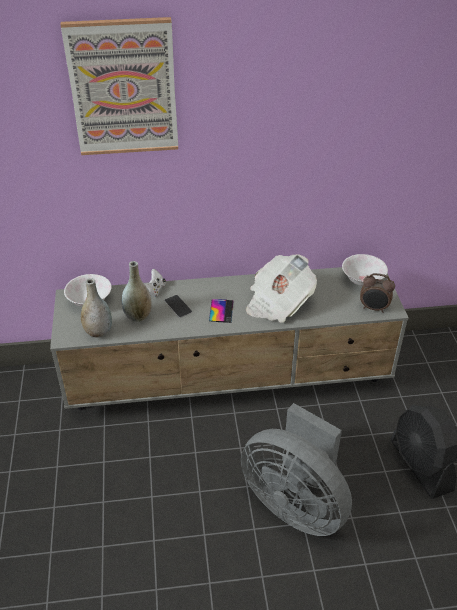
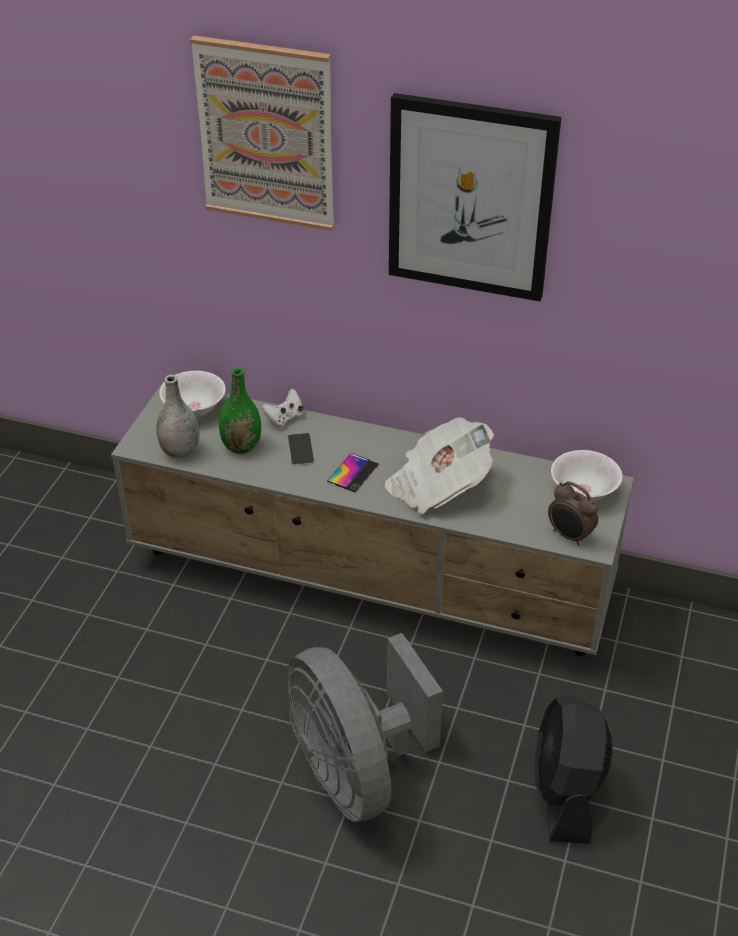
camera: 25 degrees right, 0 degrees up
grey vase [122,261,152,322] -> green vase [219,368,261,454]
none -> picture [389,93,561,301]

